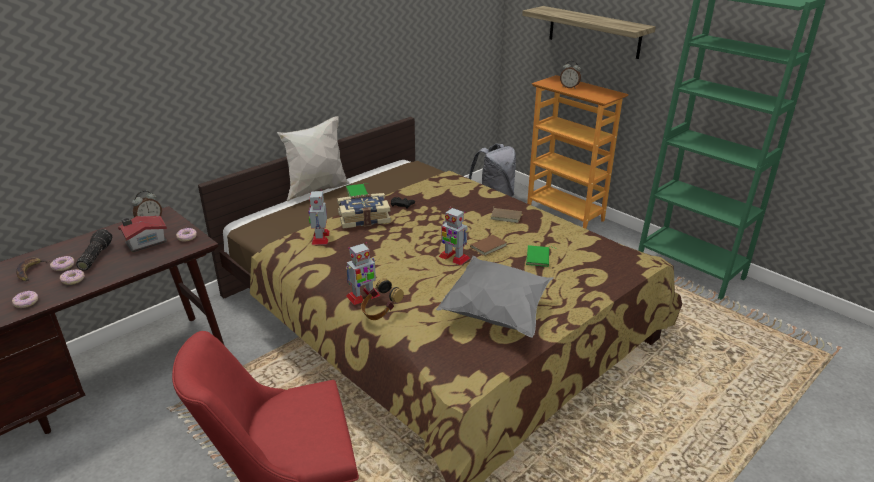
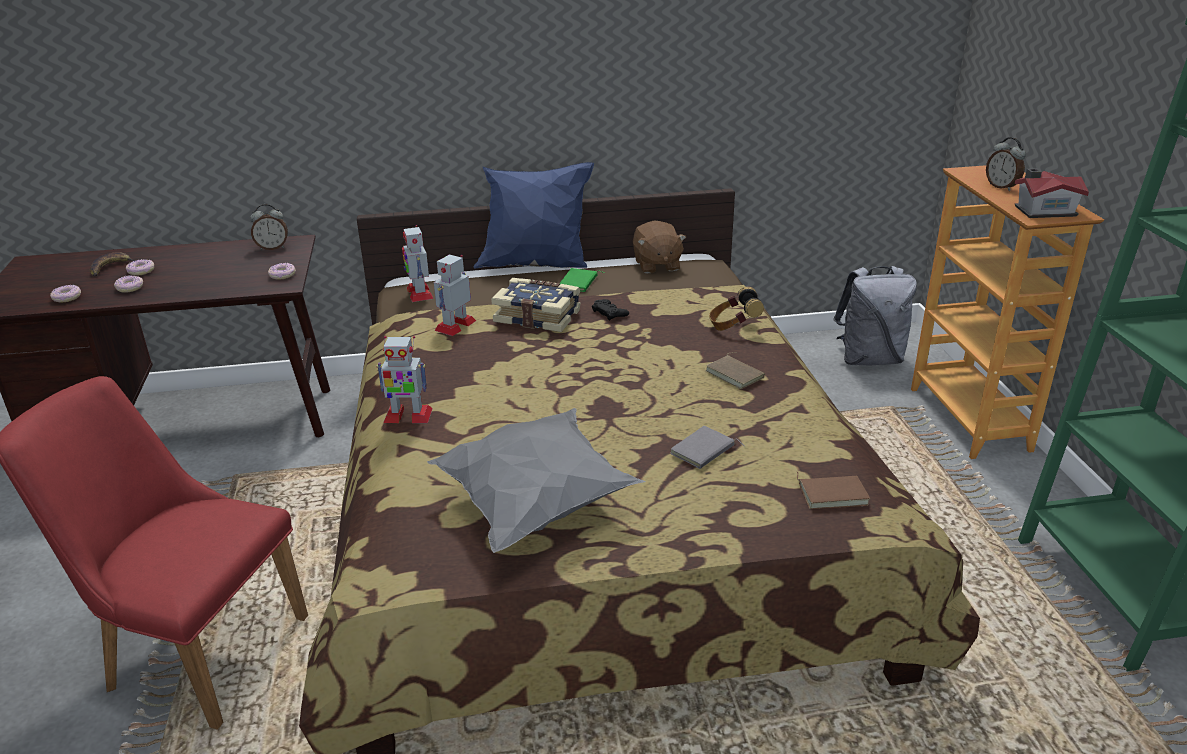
camera: 35 degrees right, 0 degrees up
flashlight [76,229,112,271] -> none
toy house [118,216,167,252] -> toy house moved to [1014,168,1089,218]
white pillow [277,116,350,202] -> blue pillow [474,162,594,269]
headphones [361,278,404,320] -> headphones moved to [709,287,764,331]
toy robot [439,207,470,266] -> toy robot moved to [402,225,433,302]
brown book [467,235,507,256] -> brown book moved to [797,472,870,509]
shelf [522,6,656,59] -> none
green book [526,245,554,267] -> grey book [670,426,744,469]
none -> brown plush toy [633,221,686,273]

